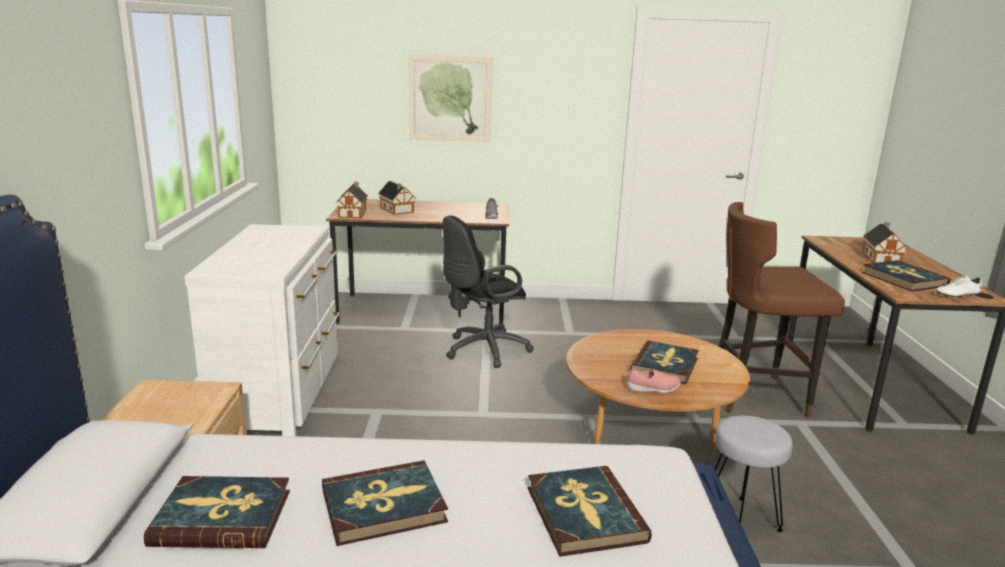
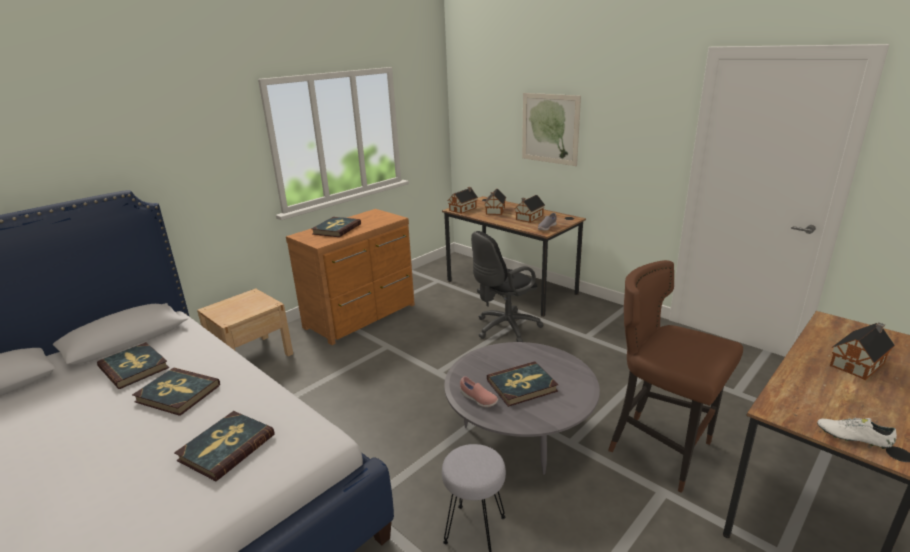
camera: 45 degrees right, 5 degrees up
white dresser [184,224,340,436] -> brown dresser [286,209,415,345]
black office chair [443,216,534,368] -> black office chair turned 45 degrees counterclockwise [471,231,544,342]
brown coffee table [566,329,750,453] -> grey coffee table [444,342,600,475]
book [862,260,950,292] -> book moved to [312,217,361,237]
none -> toy house [515,195,545,223]

